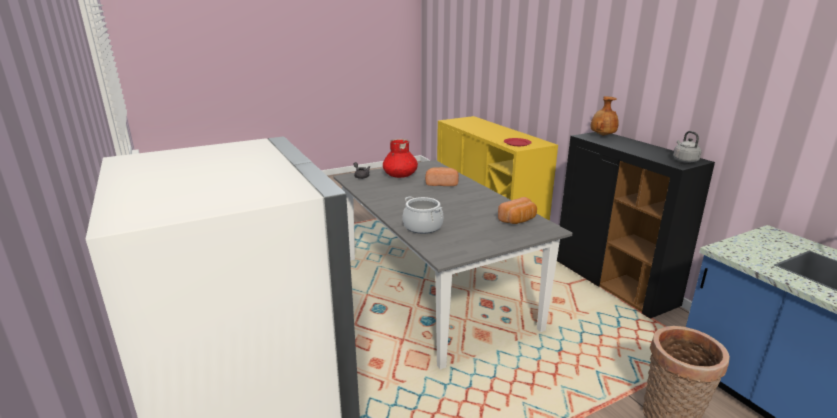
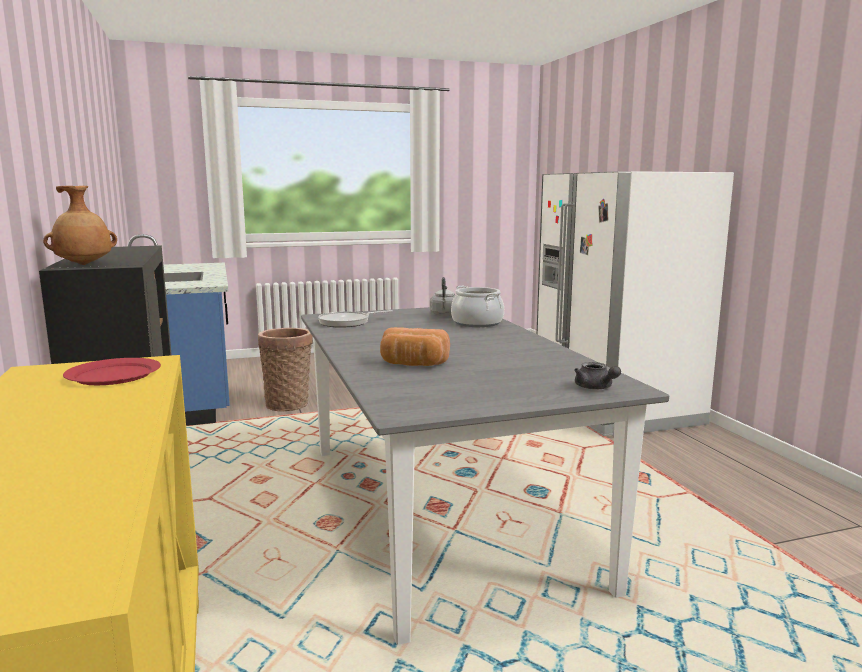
camera: 170 degrees left, 10 degrees down
red vase [383,139,418,178] -> none
bread [498,197,537,224] -> frying pan [318,310,393,328]
grey kettle [673,131,702,163] -> grey kettle moved to [430,277,455,316]

